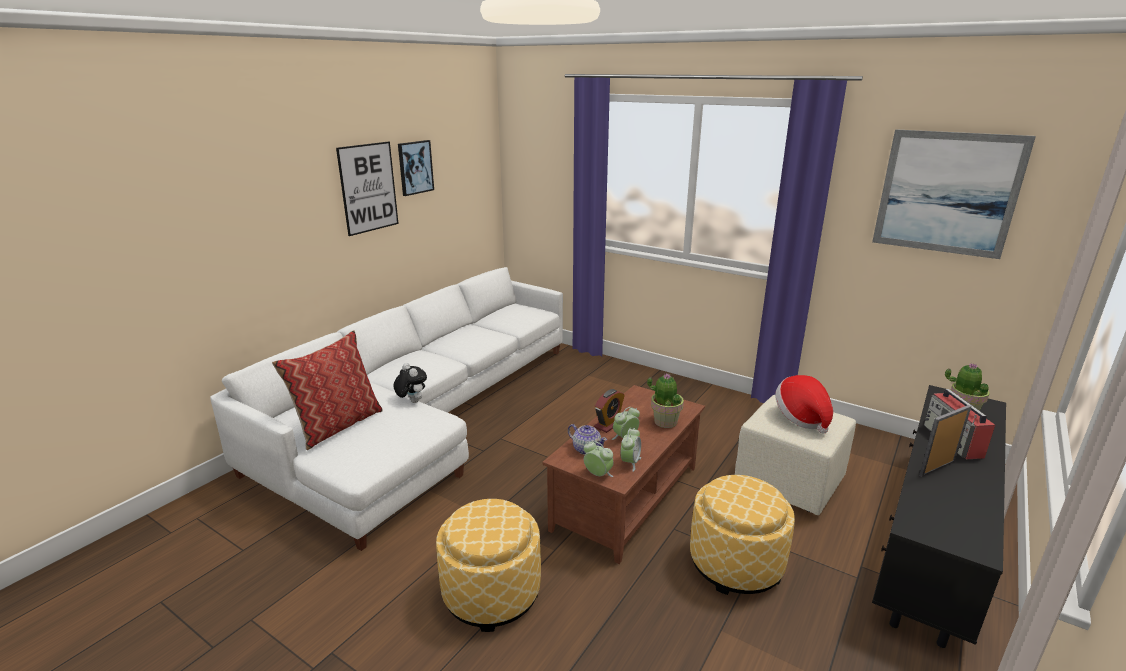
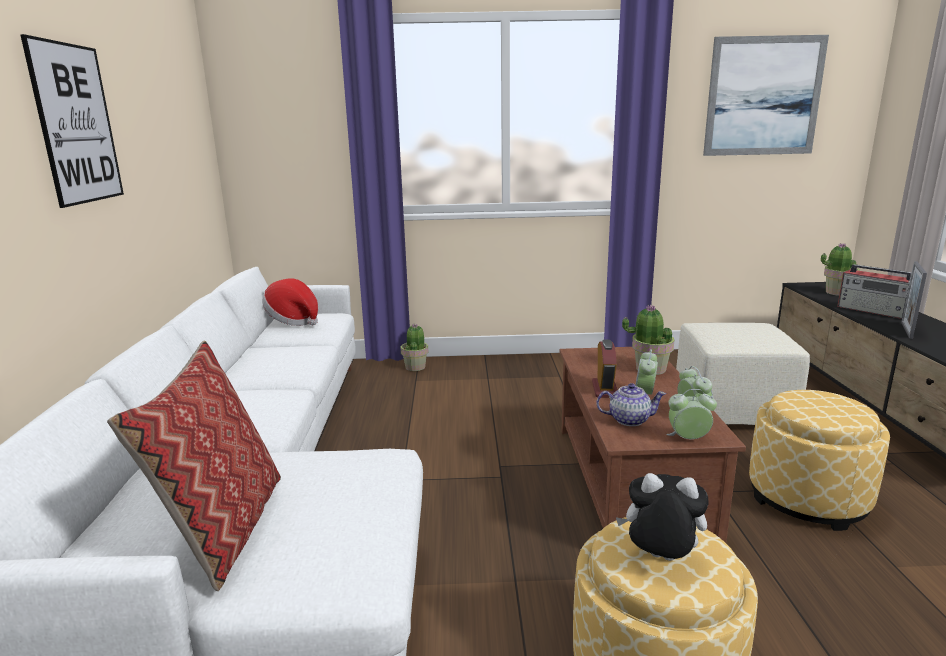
camera: 35 degrees left, 5 degrees down
plush toy [394,363,427,403] -> plush toy moved to [616,473,709,561]
picture [398,140,434,196] -> none
hat [775,375,833,433] -> hat moved to [262,278,318,326]
none -> potted plant [400,323,428,371]

